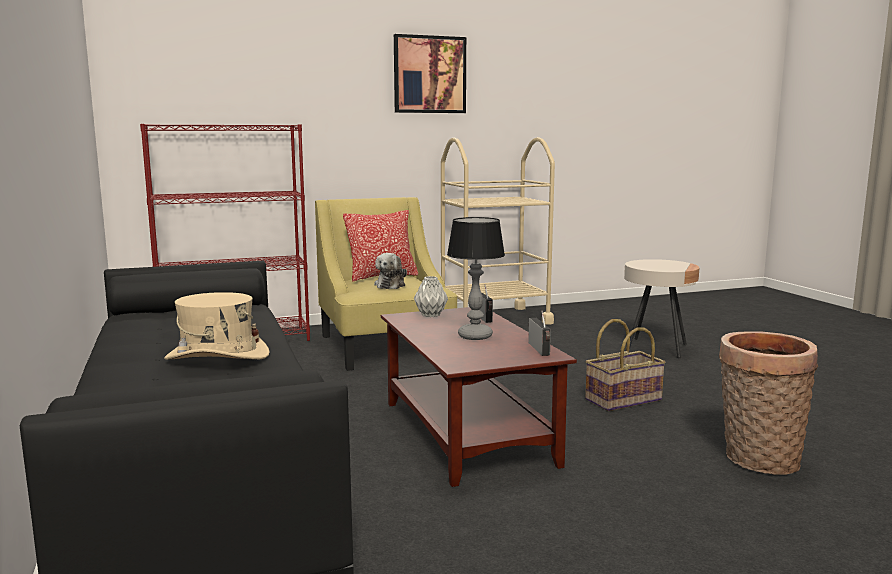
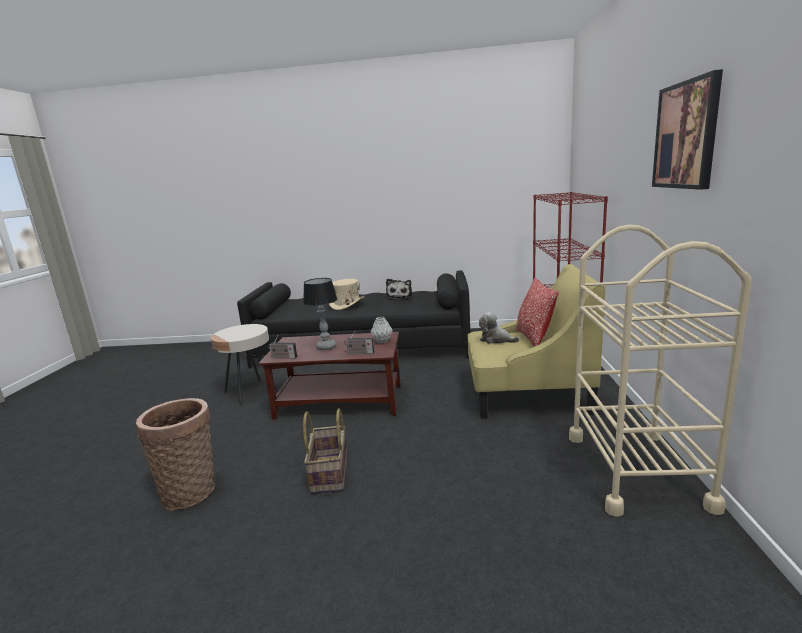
camera: 115 degrees right, 5 degrees up
beige side table [624,259,699,358] -> beige side table moved to [211,324,277,405]
none -> plush toy [386,279,412,299]

